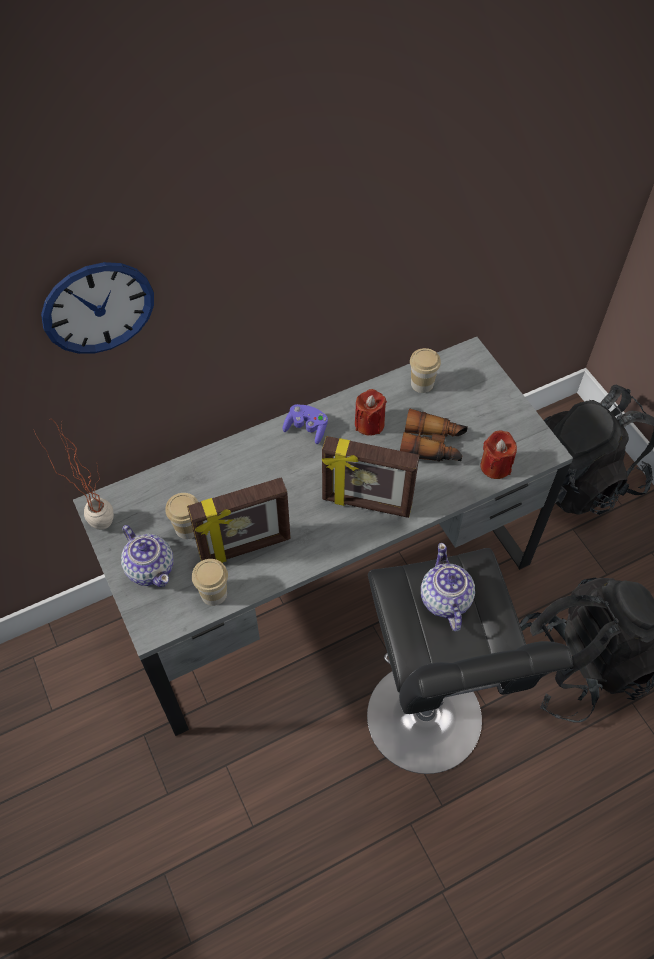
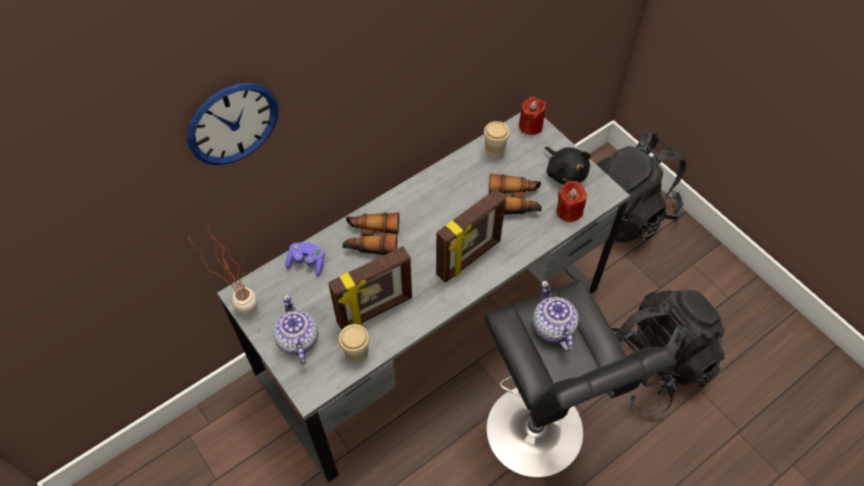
camera: 10 degrees left, 0 degrees up
teapot [121,525,174,587] -> teapot turned 150 degrees counterclockwise [273,294,318,365]
cup [165,493,198,539] -> none
purple game controller [283,404,328,444] -> purple game controller moved to [285,242,325,276]
picture frame [322,436,419,518] -> picture frame turned 45 degrees counterclockwise [436,189,506,283]
red candle [355,389,387,436] -> red candle moved to [519,97,546,135]
none -> binoculars [342,213,399,255]
none -> black plush toy [545,146,591,185]

